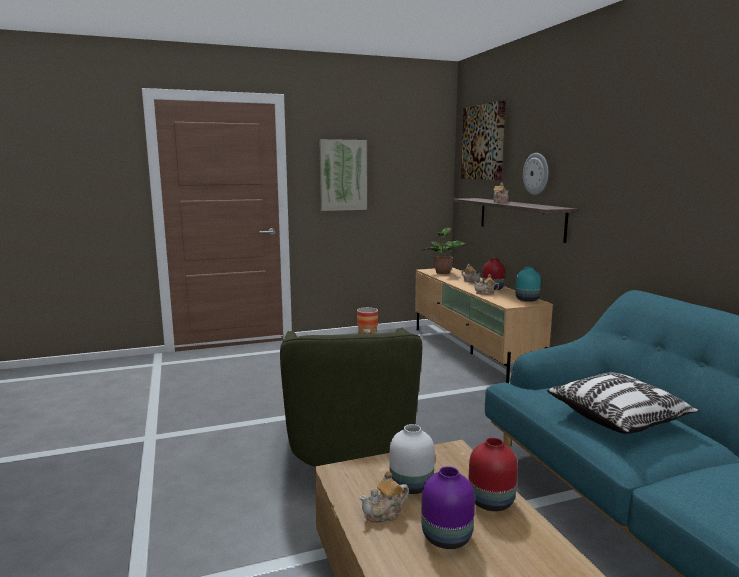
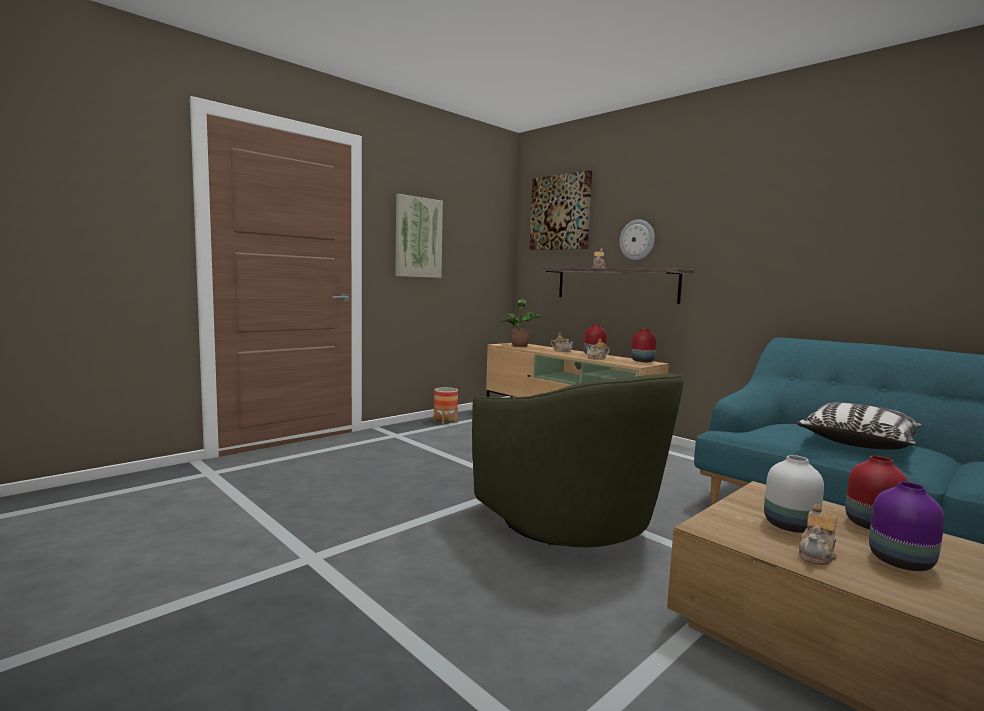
camera: 25 degrees left, 5 degrees down
turquoise vase [516,267,541,302] -> red vase [631,329,656,362]

